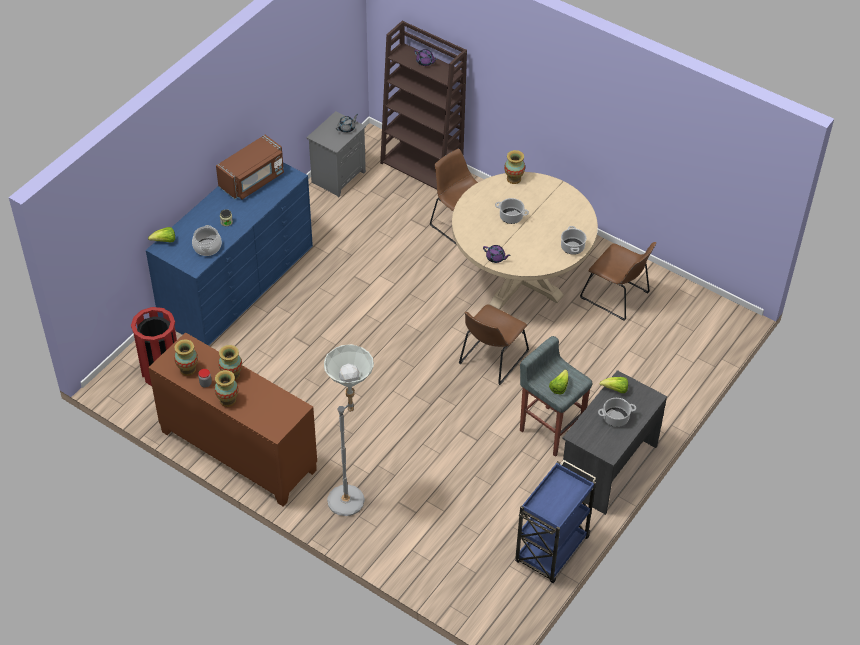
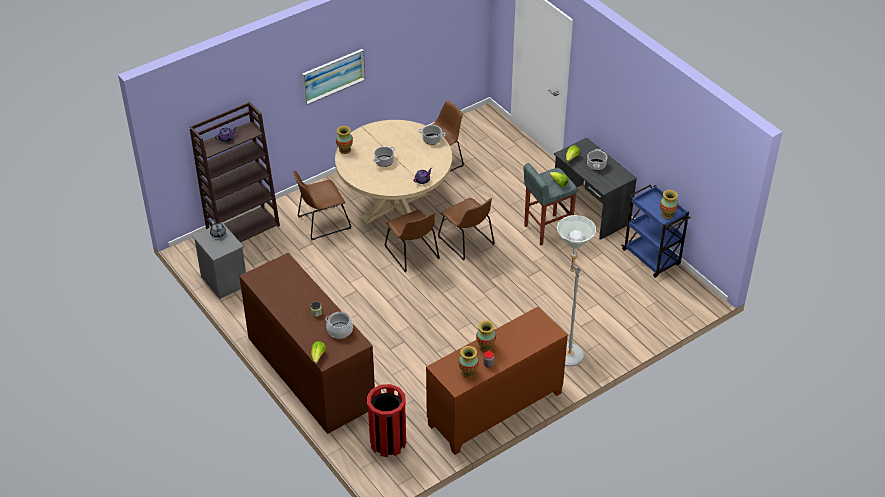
camera: 70 degrees left, 5 degrees down
blue dresser [146,163,313,346] -> brown dresser [239,253,375,434]
vase [214,370,238,407] -> vase moved to [660,190,678,219]
brown microwave [216,135,284,199] -> none
none -> picture [302,49,365,105]
none -> brown chair [384,210,440,273]

